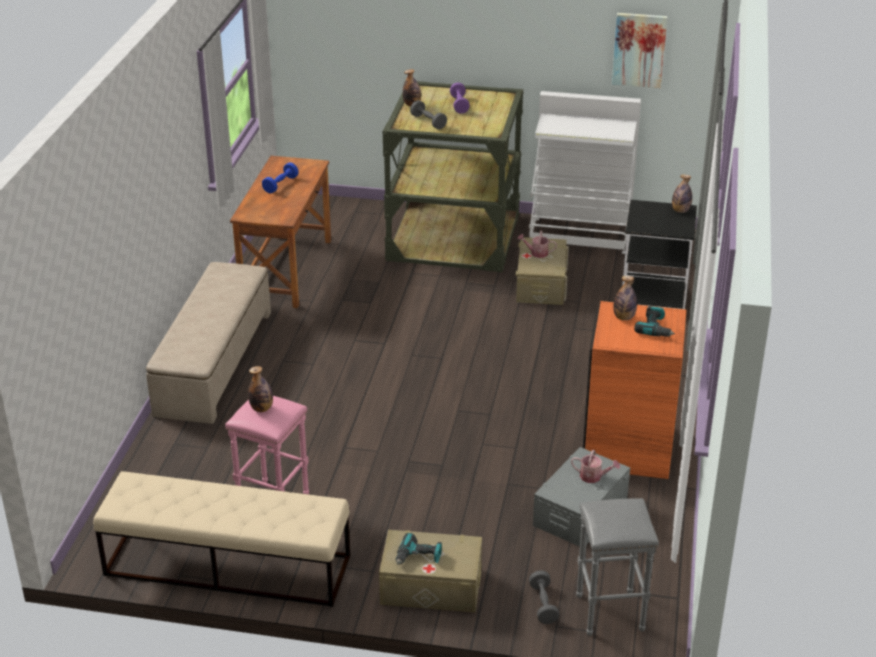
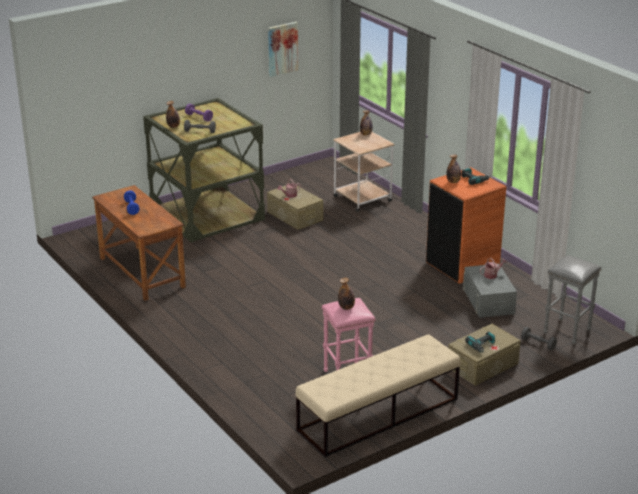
camera: 45 degrees left, 5 degrees down
beige bench [146,262,271,424] -> none
white shoe rack [529,91,641,254] -> none
black cart [622,200,697,309] -> beige cart [333,132,395,212]

